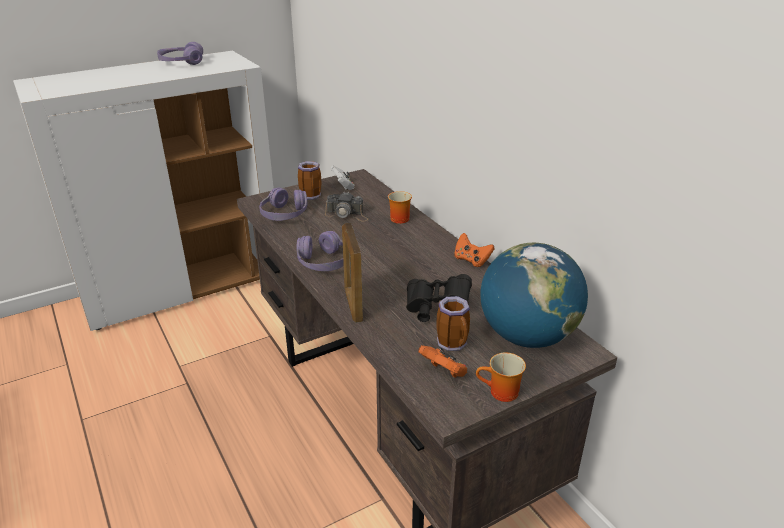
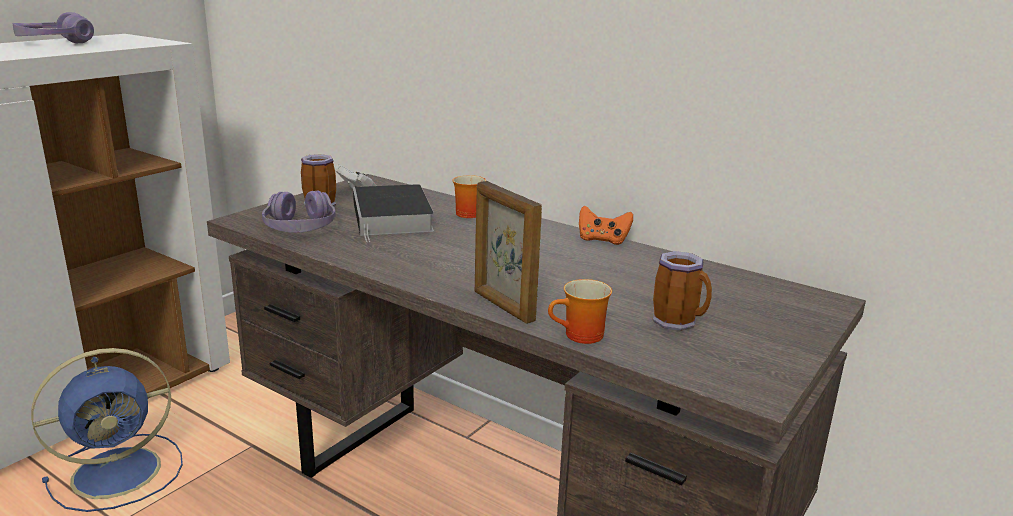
camera: 25 degrees left, 10 degrees down
purple headphones [296,231,344,271] -> none
camera [325,191,368,221] -> book [353,184,434,242]
black binoculars [406,274,472,322] -> none
orange game controller [418,345,467,378] -> none
mug [476,353,526,402] -> mug moved to [548,279,612,344]
globe [480,243,588,348] -> none
none -> blue fan [31,348,183,512]

